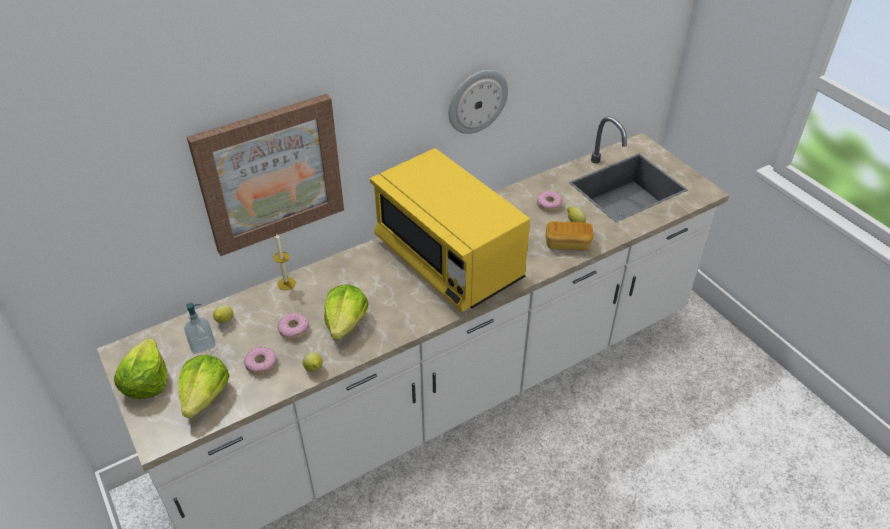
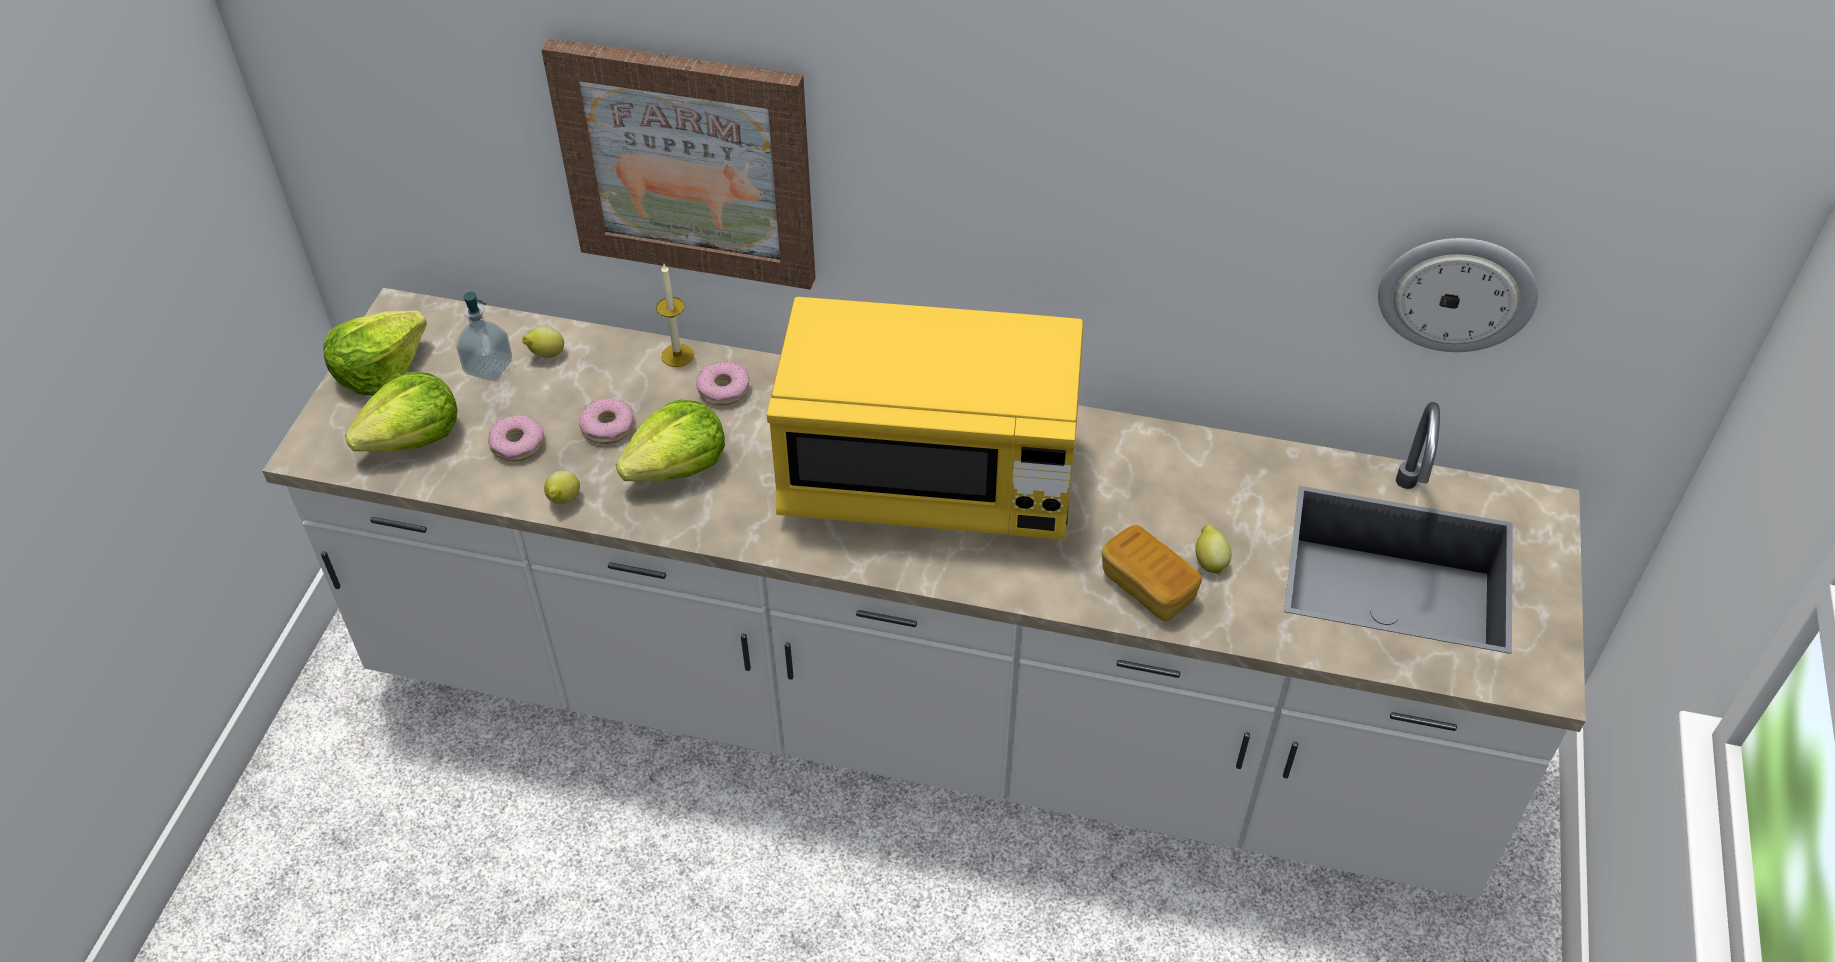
camera: 45 degrees right, 5 degrees up
yellow microwave [370,148,530,312] -> yellow microwave turned 90 degrees counterclockwise [767,297,1084,540]
wall clock [449,70,508,134] -> wall clock moved to [1378,238,1538,352]
donut [537,191,563,211] -> donut moved to [696,362,750,406]

